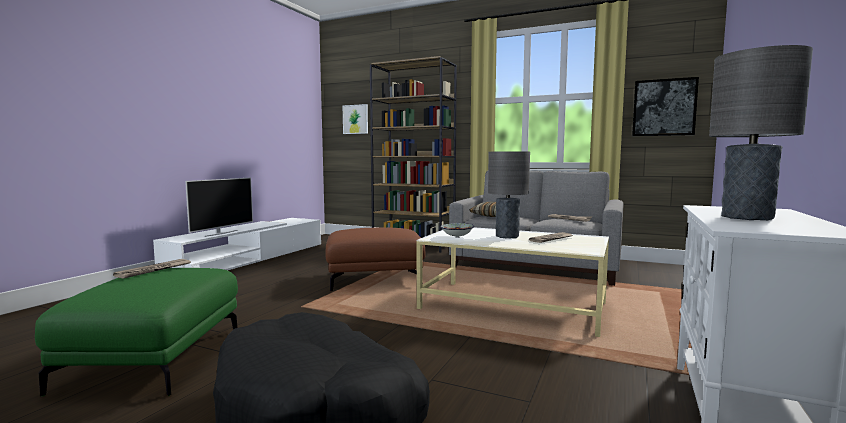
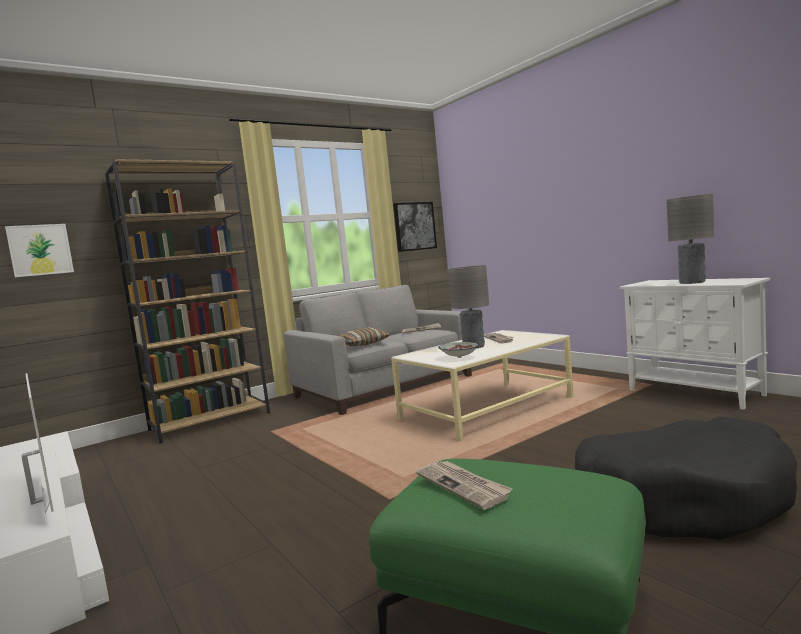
camera: 60 degrees left, 0 degrees up
brown ottoman [325,227,425,292] -> none

